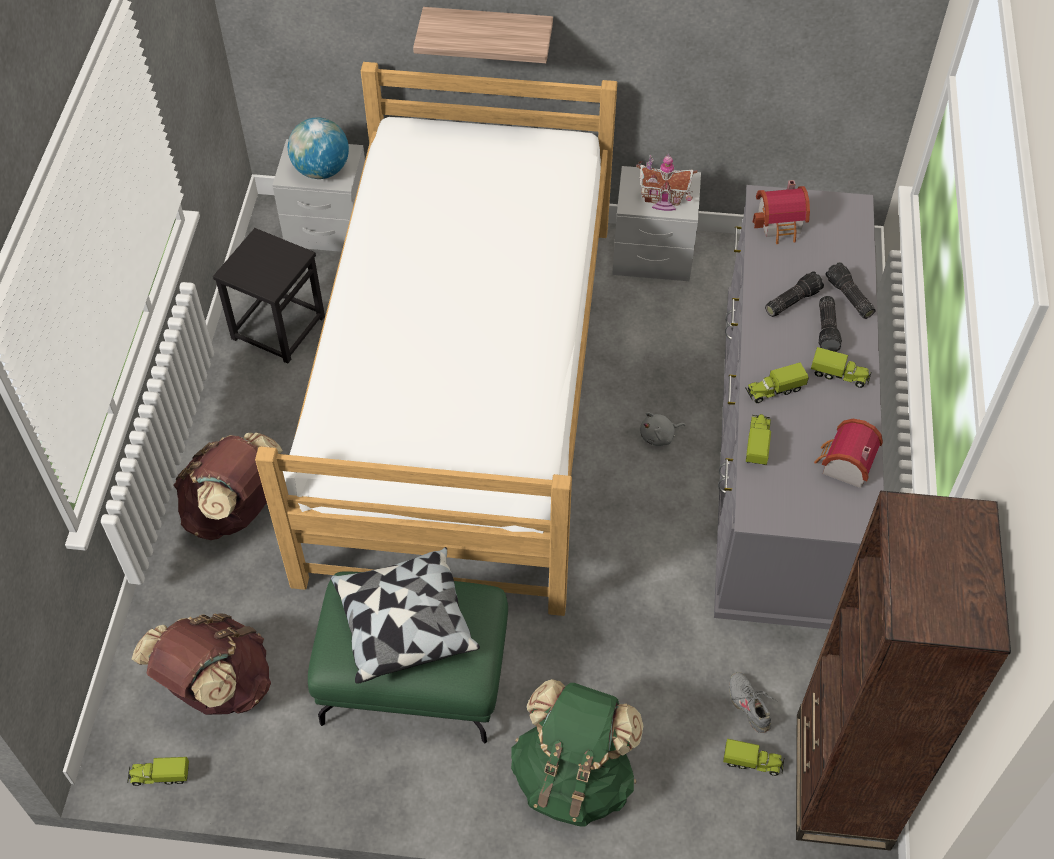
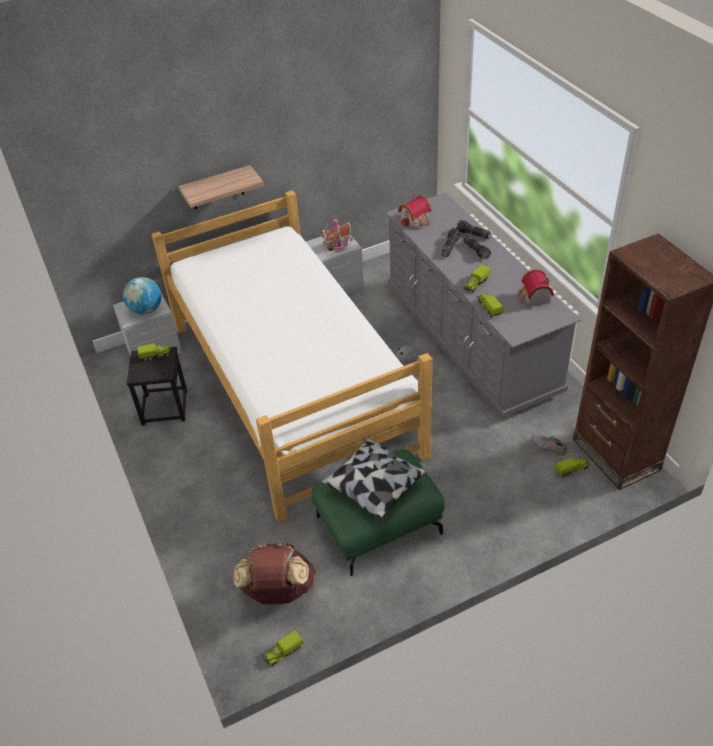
camera: 30 degrees left, 10 degrees down
brown backpack [173,433,283,540] -> none
green backpack [511,679,643,827] -> none
toy truck [811,347,871,388] -> toy truck moved to [138,343,172,361]

